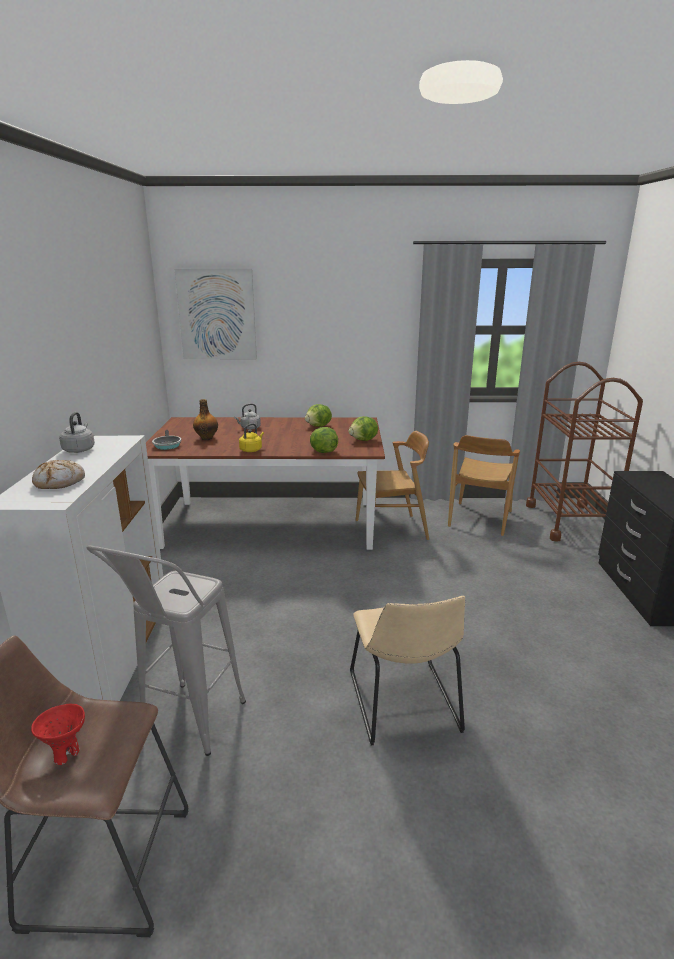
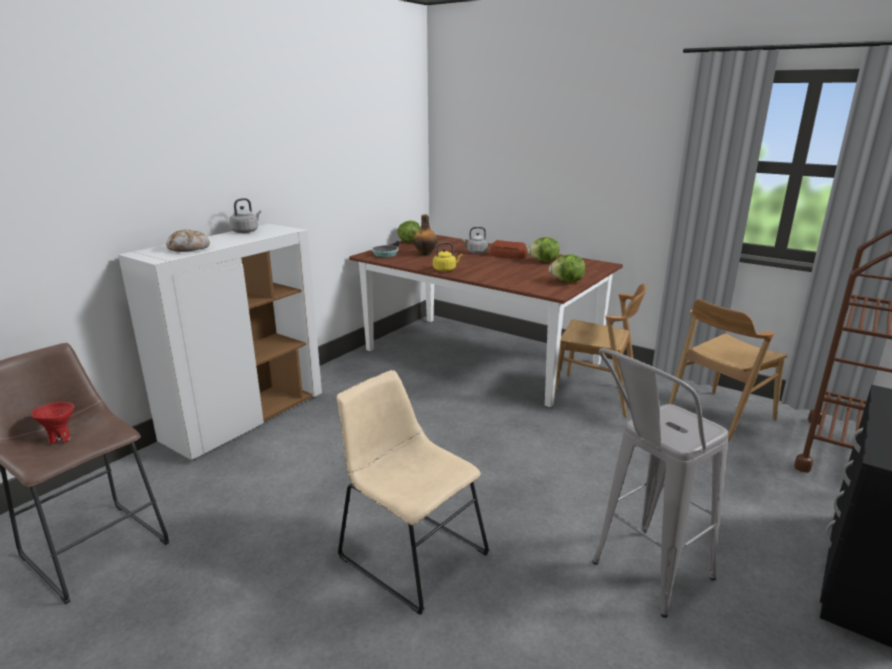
camera: 35 degrees right, 0 degrees up
grey stool [86,545,246,756] -> grey stool moved to [592,348,728,618]
picture [175,269,257,359] -> none
lettuce [310,427,338,453] -> lettuce moved to [397,220,420,243]
beige chair [350,596,465,745] -> beige chair turned 105 degrees clockwise [337,370,489,615]
none -> bread [490,240,527,259]

